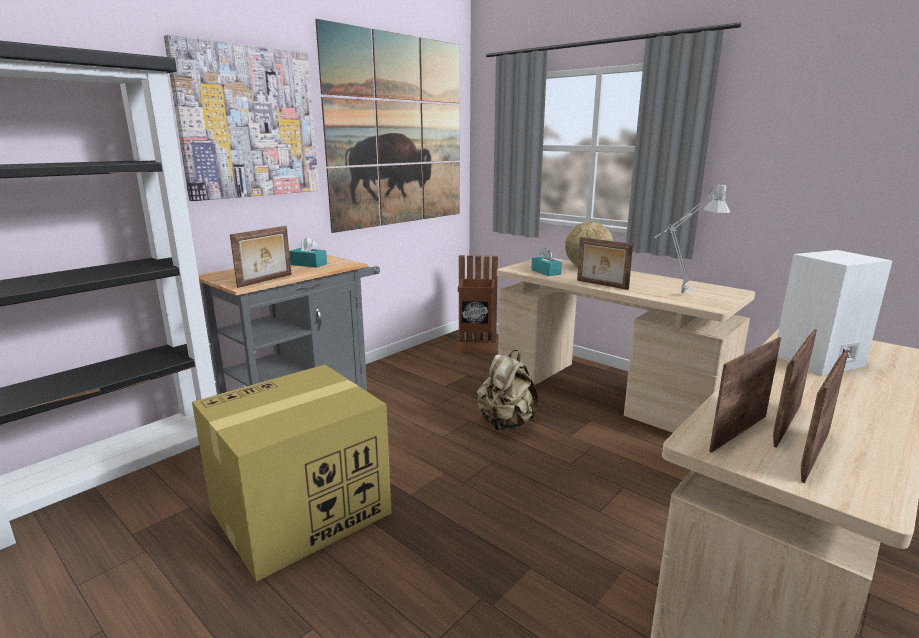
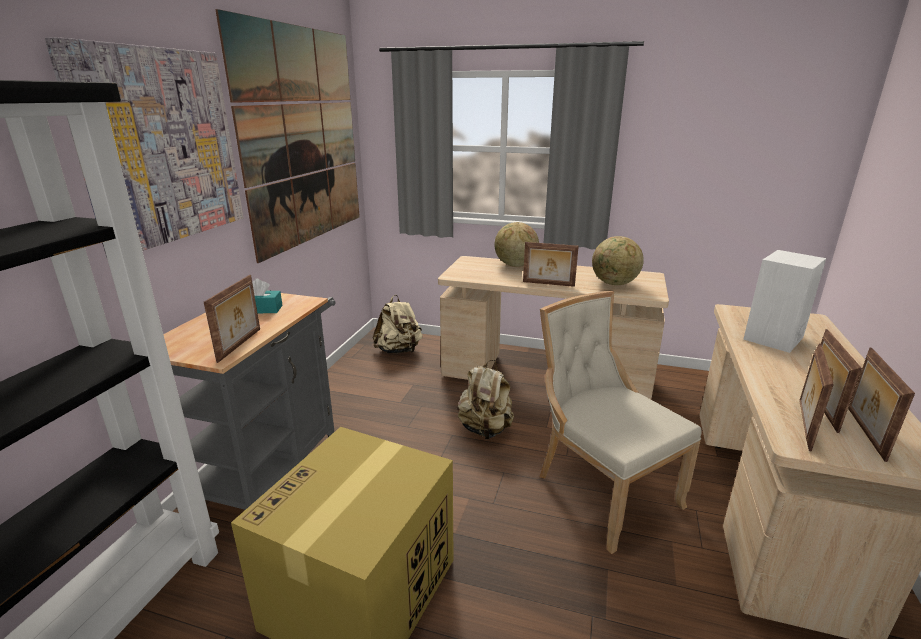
camera: 25 degrees left, 5 degrees up
brown trash can [456,255,498,353] -> beige backpack [373,295,423,354]
turquoise tissue box [531,248,562,276] -> none
grey table lamp [654,183,730,293] -> globe [592,236,644,285]
none -> beige chair [539,291,702,554]

